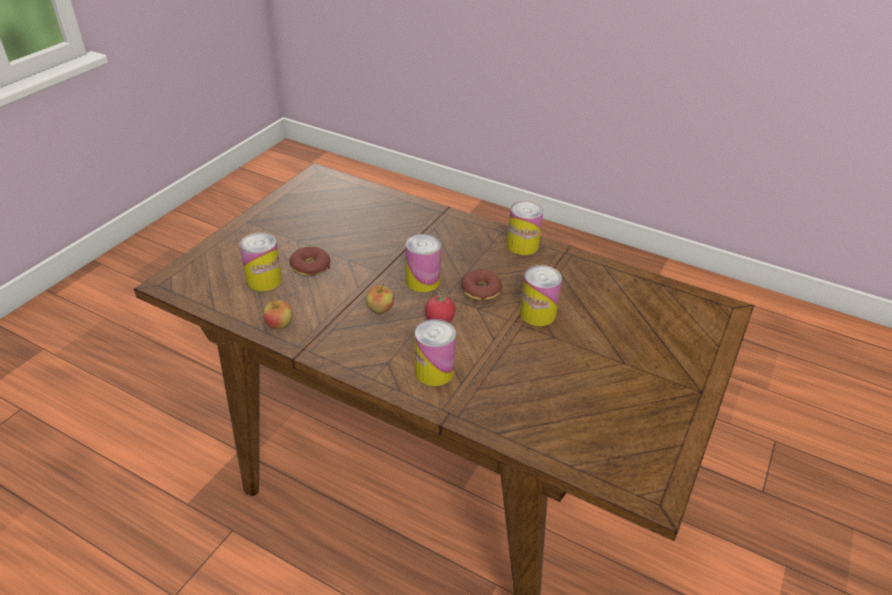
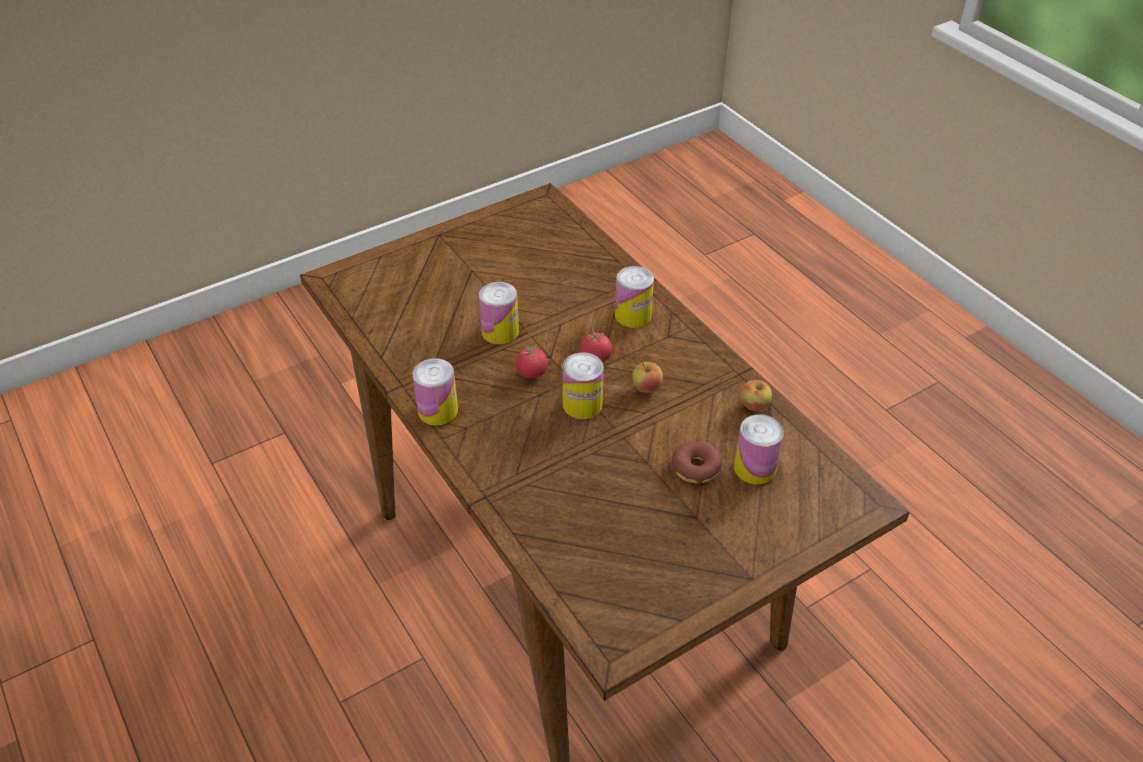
camera: 150 degrees left, 5 degrees up
donut [462,269,502,301] -> tomato [515,344,548,379]

